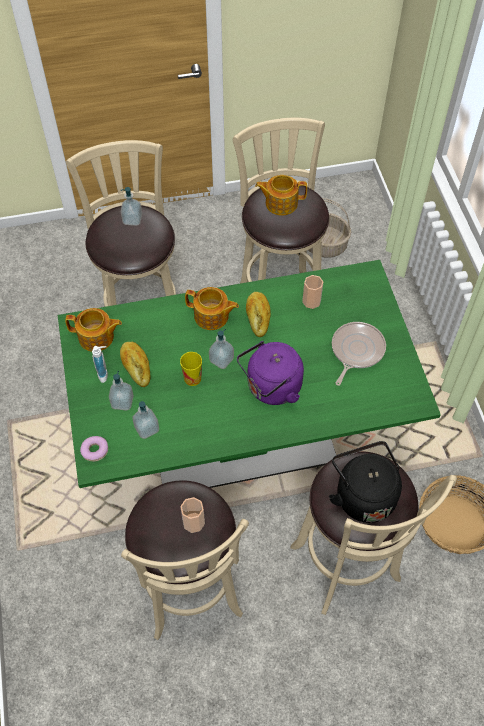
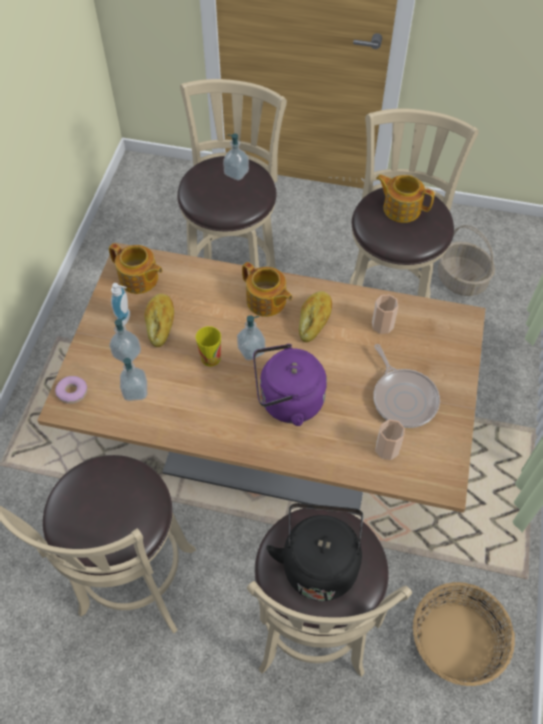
camera: 25 degrees right, 0 degrees up
green dining table [58,260,441,488] -> brown dining table [37,243,486,515]
cup [180,497,205,533] -> cup moved to [375,419,405,460]
frying pan [332,322,386,386] -> frying pan turned 105 degrees clockwise [373,344,440,428]

